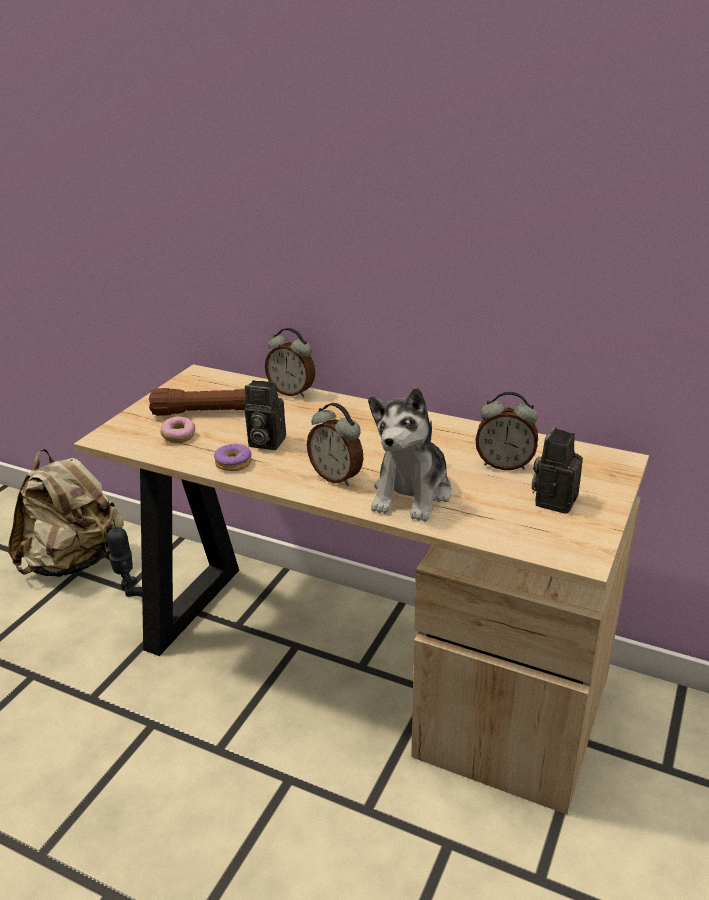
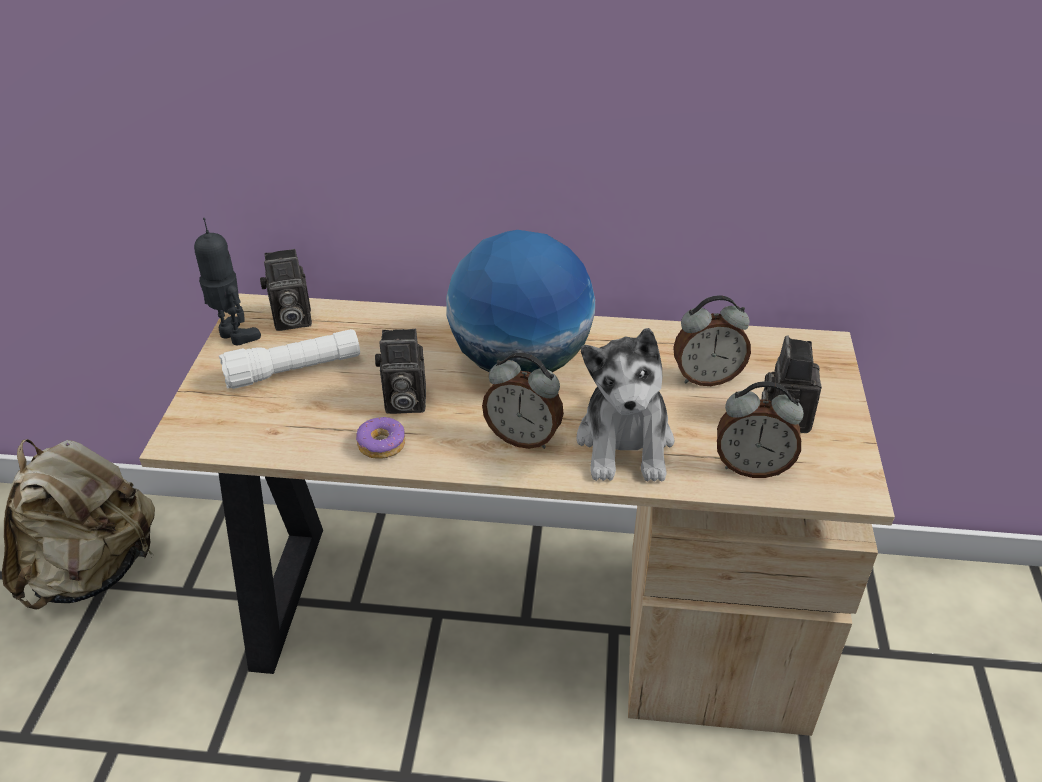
camera: 20 degrees left, 10 degrees up
toy robot [107,519,142,597] -> toy robot moved to [194,218,261,345]
brown flashlight [149,388,246,416] -> white flashlight [219,329,360,389]
donut [160,417,195,443] -> none
alarm clock [265,328,315,398] -> alarm clock moved to [717,381,804,478]
none -> camera [260,249,312,331]
none -> globe [446,230,595,373]

